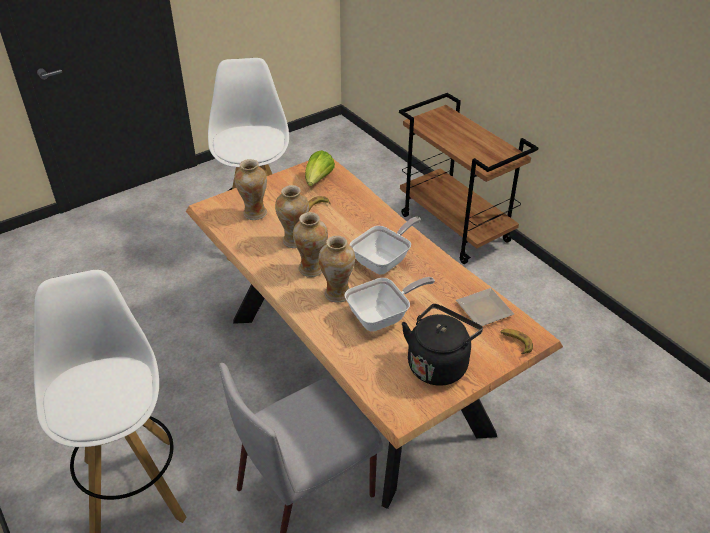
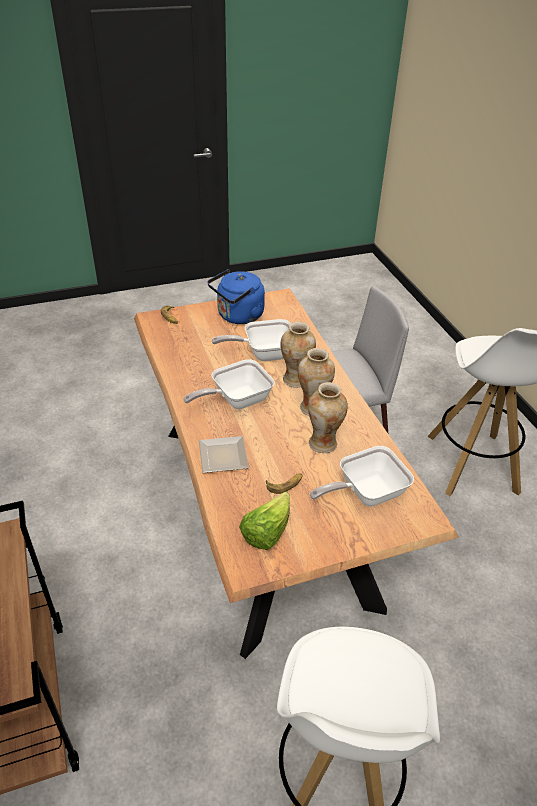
camera: 165 degrees left, 0 degrees up
vase [235,159,267,220] -> frying pan [310,446,414,507]
black kettle [402,304,483,386] -> blue kettle [207,269,265,324]
plate [456,288,514,326] -> plate moved to [199,436,249,473]

